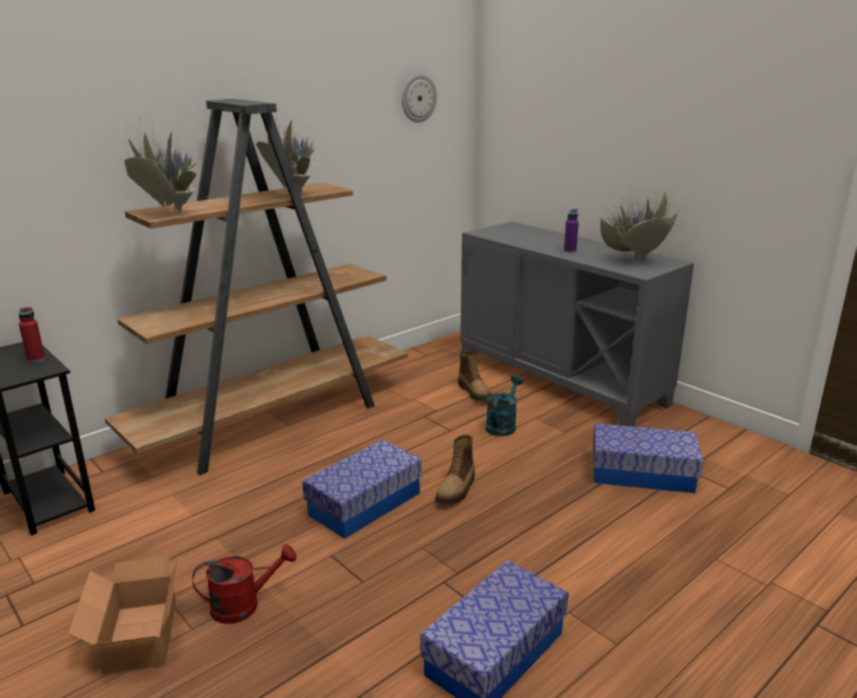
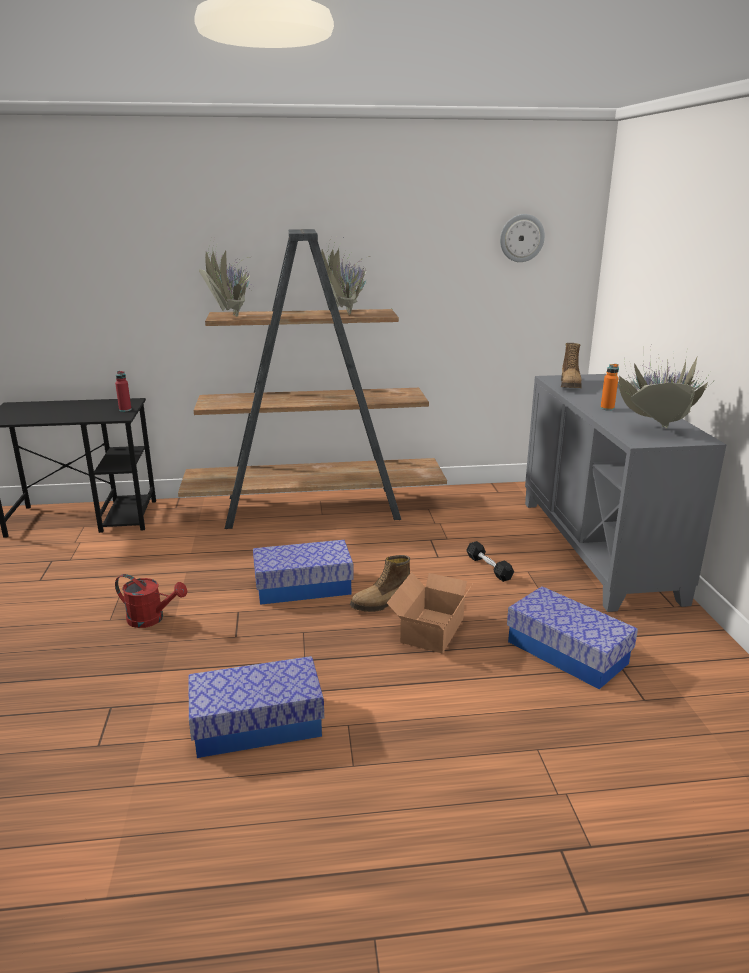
camera: 35 degrees right, 0 degrees up
cardboard box [69,556,180,674] -> cardboard box moved to [387,572,474,654]
boot [458,351,492,401] -> boot moved to [561,343,582,388]
turquoise watering can [486,375,523,436] -> black dumbbell [466,541,514,582]
purple bottle [564,209,579,253] -> orange bottle [600,364,619,411]

